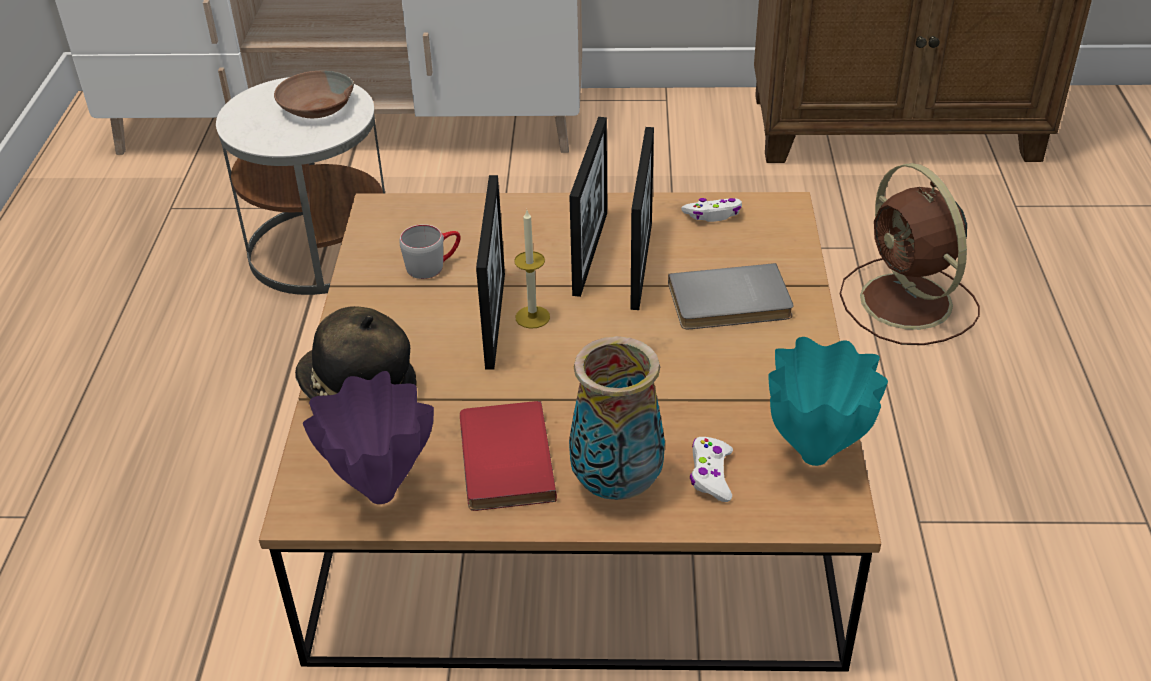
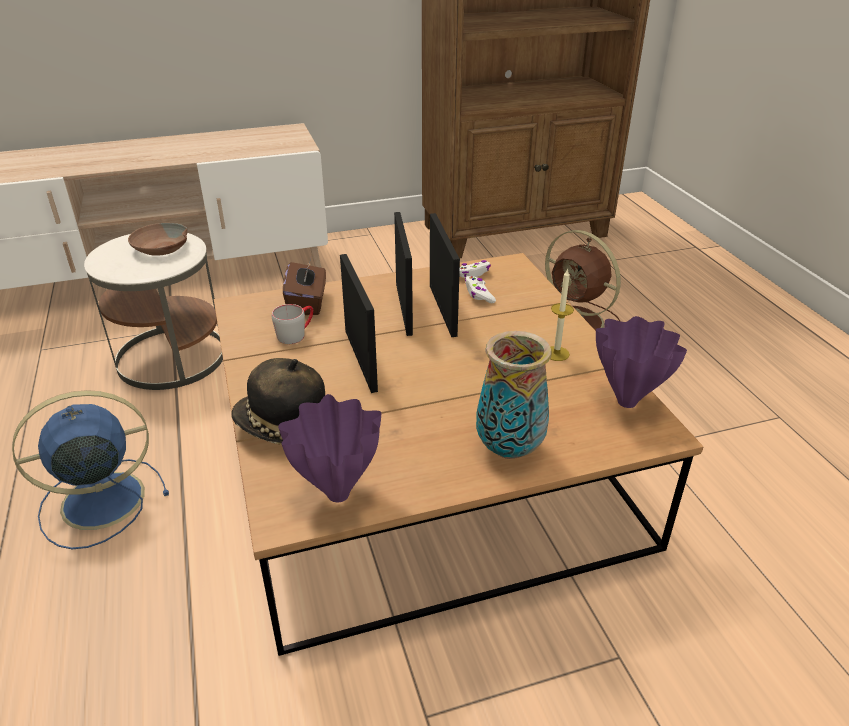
camera: 20 degrees left, 5 degrees down
red book [460,401,557,511] -> none
candle [514,210,550,329] -> candle moved to [550,268,574,361]
grey book [668,263,793,329] -> none
white game controller [690,437,733,502] -> white game controller moved to [465,276,496,303]
turquoise vase [768,337,888,466] -> purple vase [596,316,687,408]
none -> blue fan [12,390,169,549]
none -> brown tissue box [283,259,326,315]

